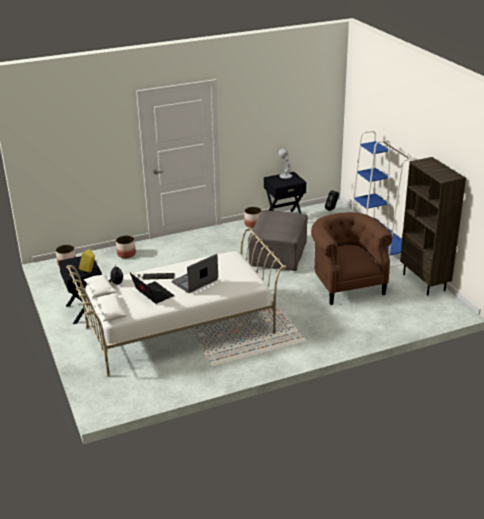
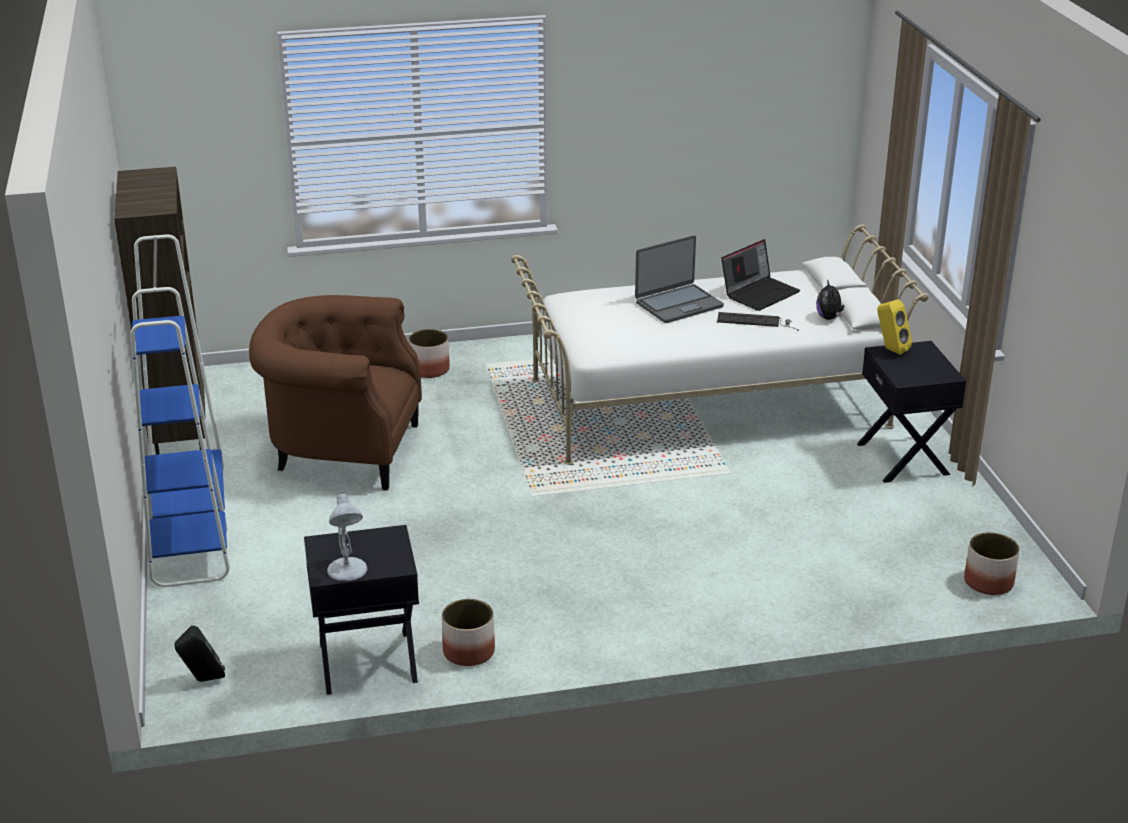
camera: 170 degrees left, 0 degrees up
planter [116,235,136,258] -> planter moved to [409,329,450,378]
laptop [130,273,174,304] -> laptop turned 105 degrees counterclockwise [721,239,800,311]
grey ottoman [248,210,308,271] -> none
brown armchair [311,212,393,305] -> brown armchair turned 105 degrees clockwise [249,295,422,490]

